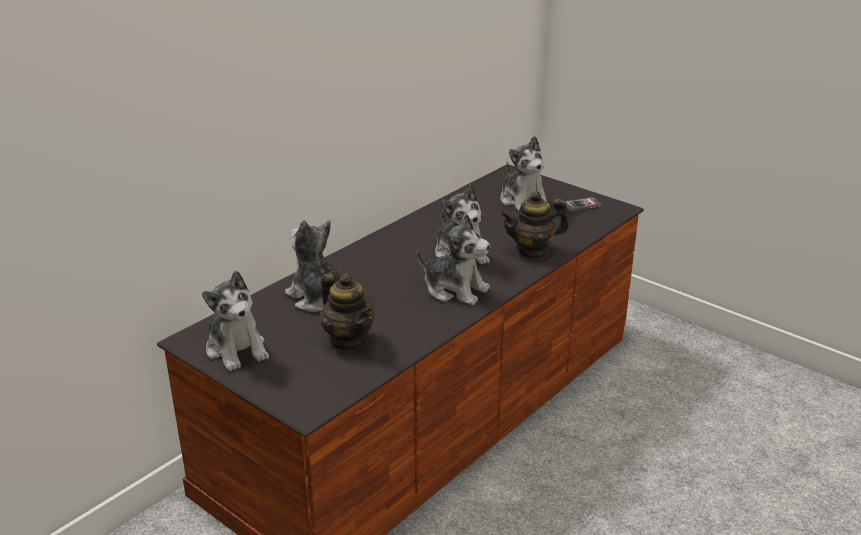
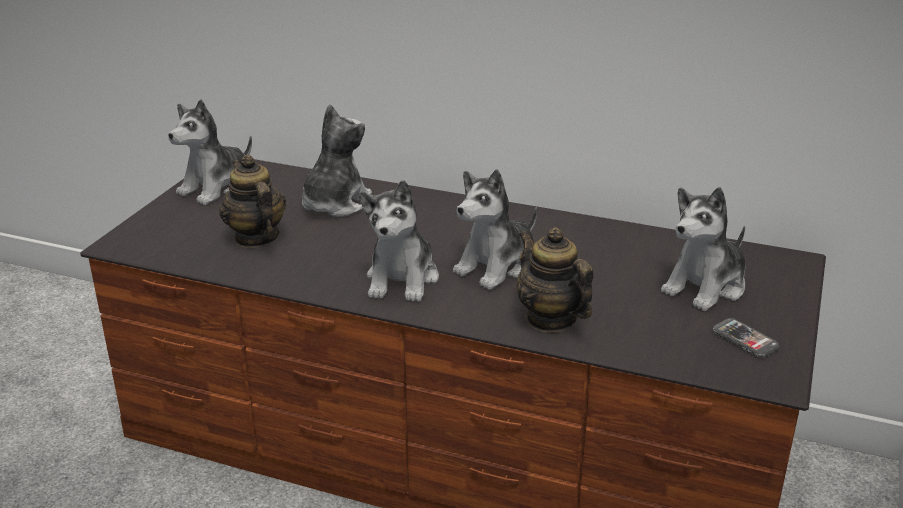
camera: 70 degrees right, 0 degrees up
teapot [321,273,374,350] -> teapot turned 120 degrees clockwise [219,155,286,248]

